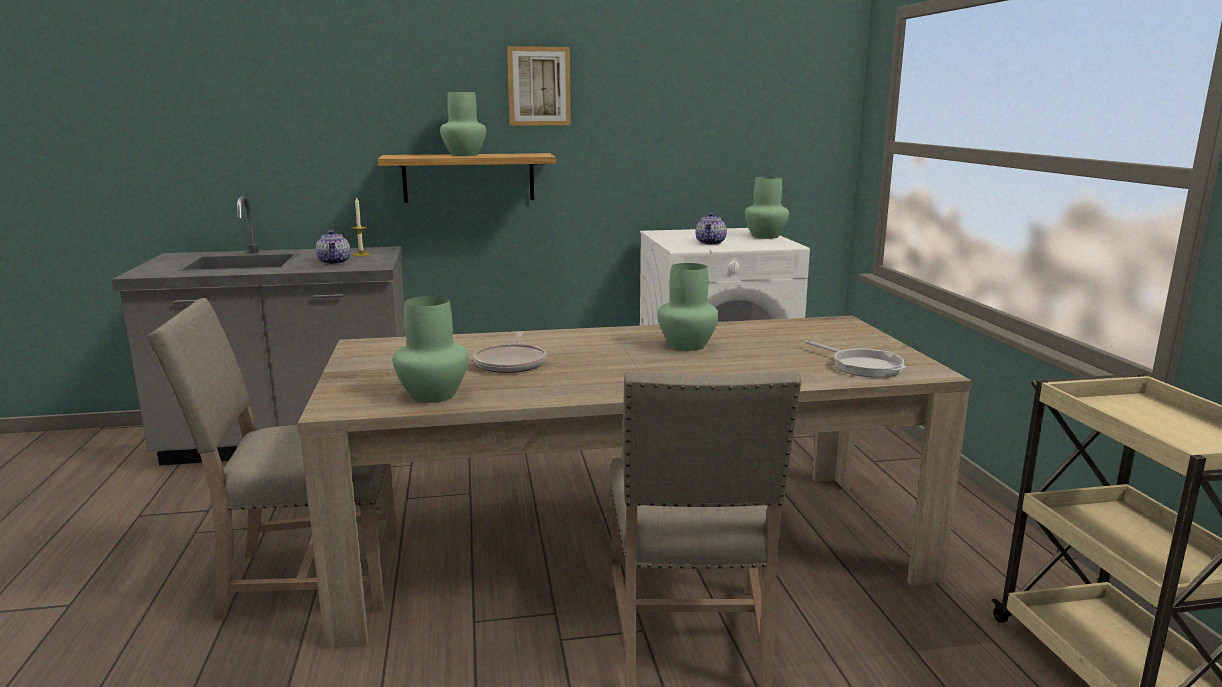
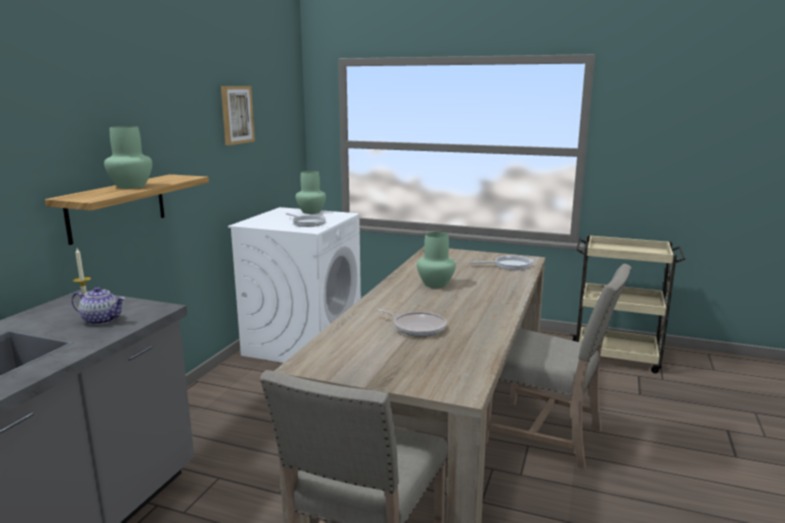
camera: 60 degrees left, 0 degrees up
green vase [393,296,468,403] -> none
picture [507,46,571,126] -> picture moved to [221,86,255,145]
teapot [695,213,727,245] -> frying pan [286,213,326,227]

